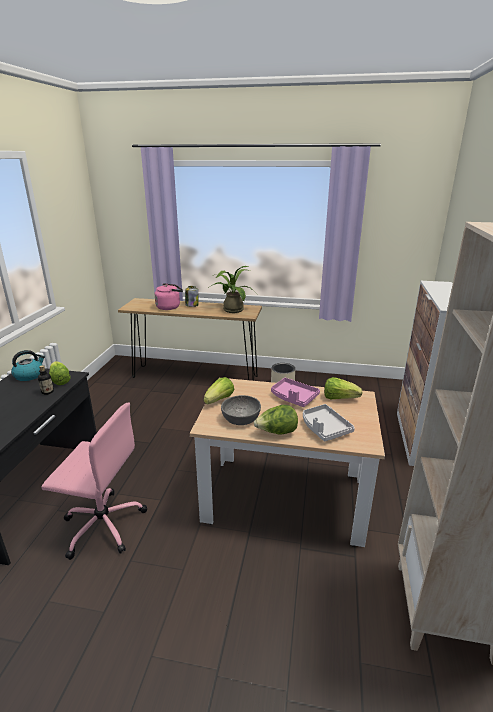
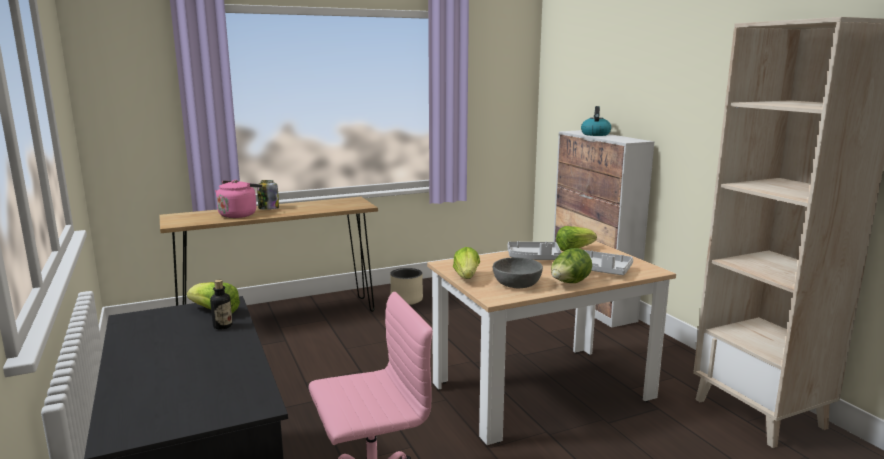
camera: 35 degrees left, 10 degrees down
kettle [11,350,45,381] -> kettle moved to [581,106,611,136]
potted plant [208,266,256,313] -> none
pink tray [271,378,320,407] -> grey tray [507,241,562,260]

